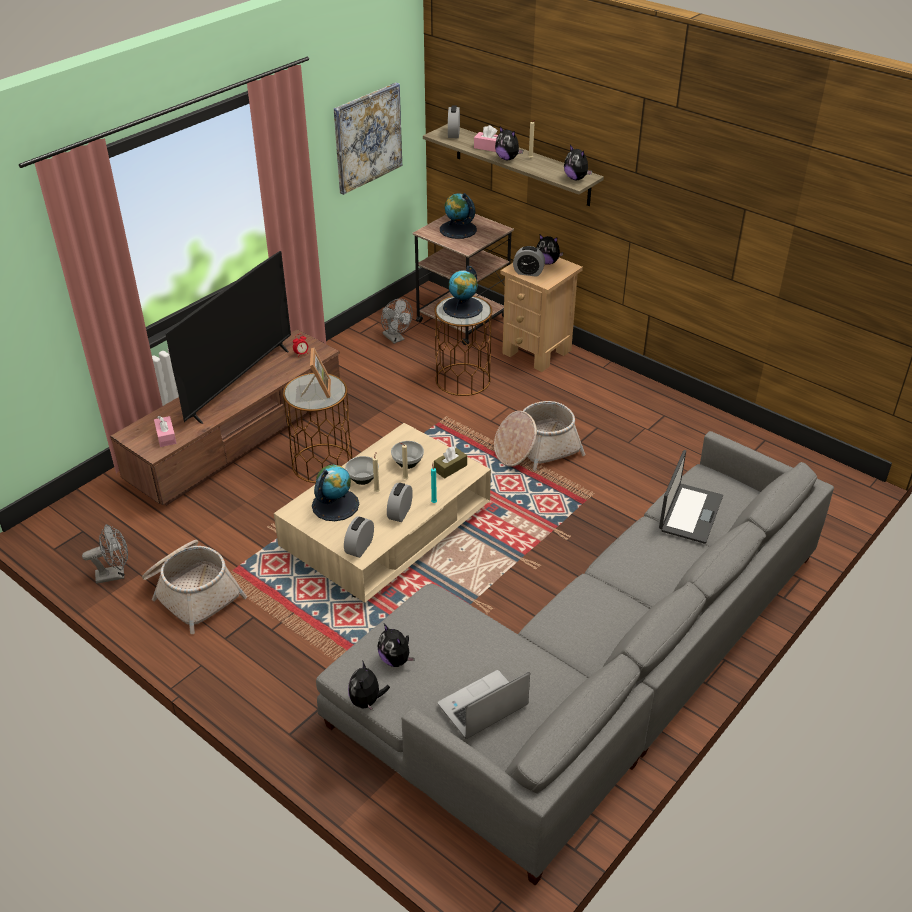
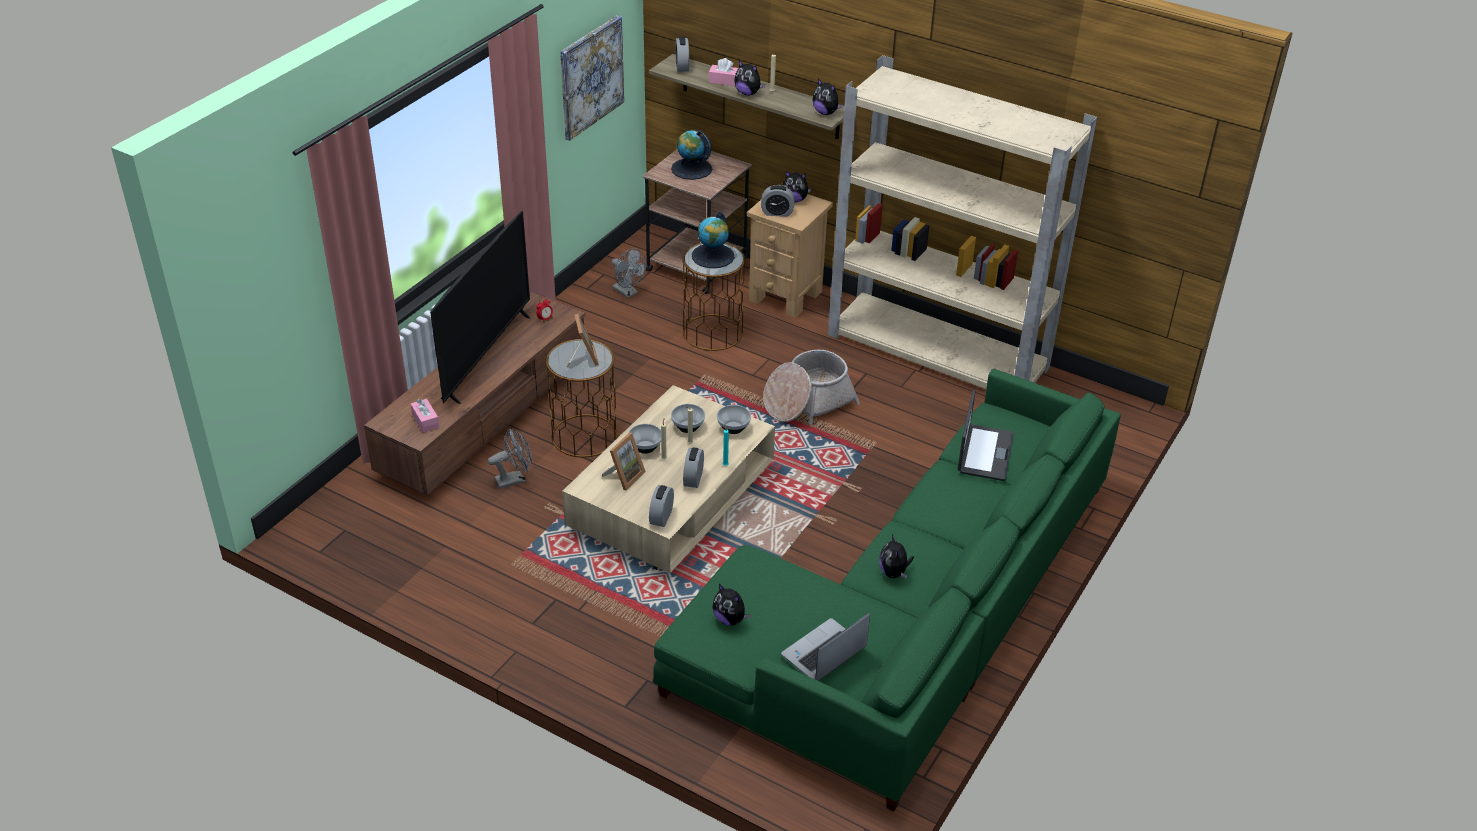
camera: 10 degrees left, 0 degrees up
grey fan [82,524,128,584] -> grey fan moved to [488,428,532,489]
basket [142,540,247,634] -> none
globe [312,465,359,521] -> picture frame [602,432,646,490]
grey sofa [316,431,834,885] -> green sofa [653,369,1121,812]
plush toy [348,660,390,711] -> plush toy moved to [879,534,914,579]
brown tissue box [434,446,467,479] -> bowl [717,405,751,434]
none -> beige bookcase [828,55,1097,389]

